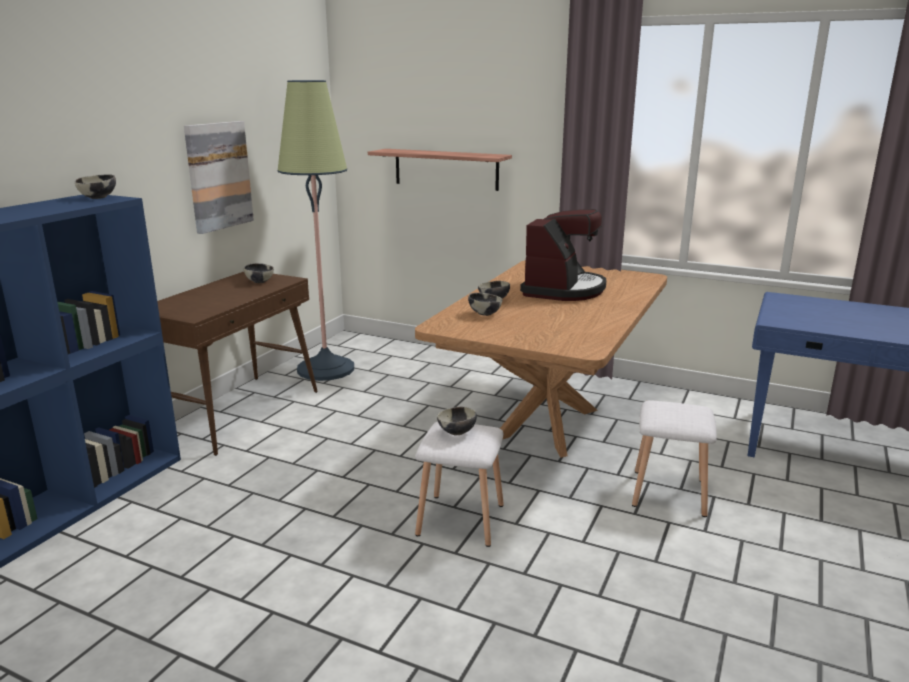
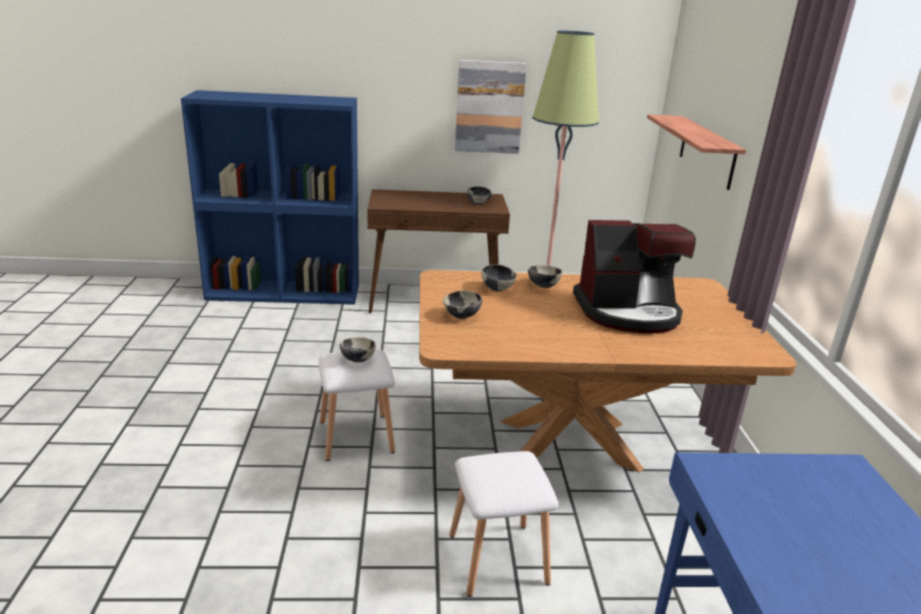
camera: 60 degrees right, 5 degrees up
bowl [75,174,116,199] -> bowl moved to [443,291,482,319]

